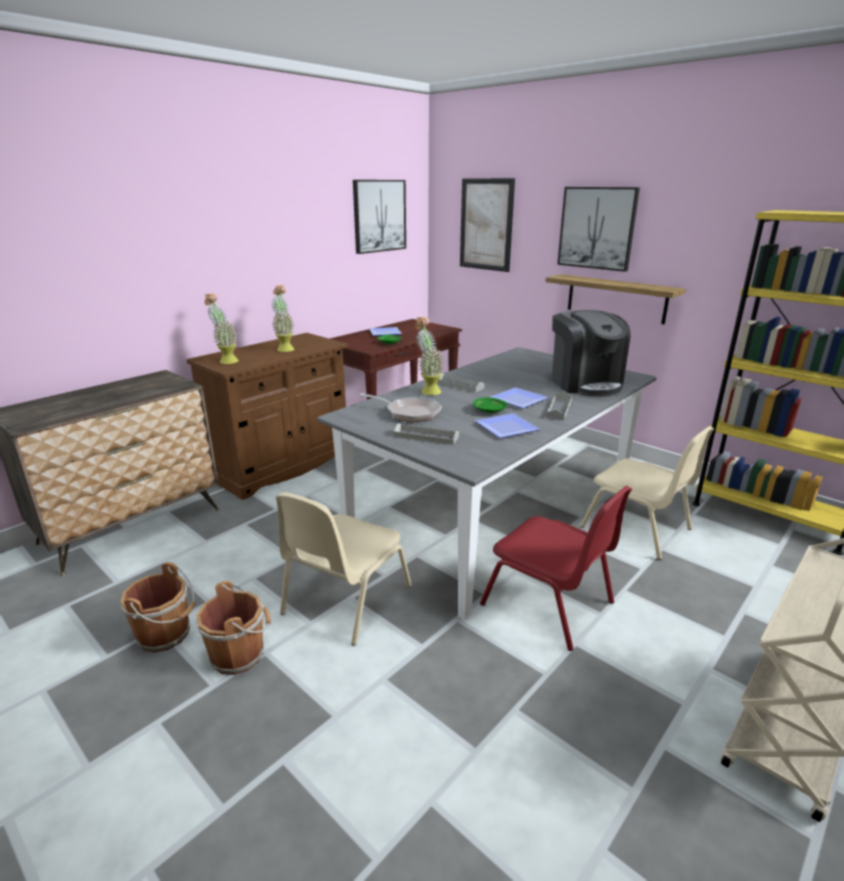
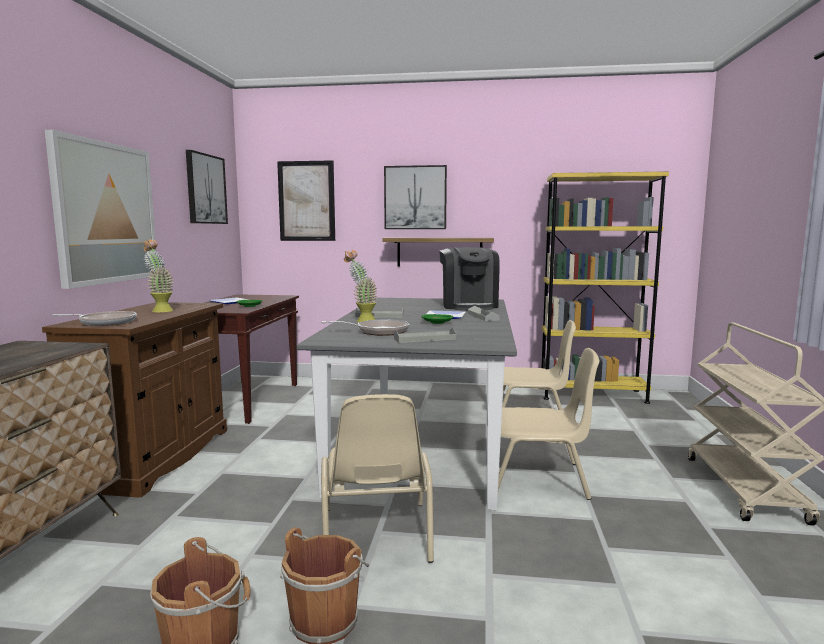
camera: 35 degrees left, 15 degrees down
potted plant [204,293,239,364] -> frying pan [52,311,137,326]
plate [475,413,540,438] -> none
red chair [480,486,632,651] -> beige chair [498,348,599,500]
coffee machine [552,310,631,397] -> coffee machine turned 45 degrees clockwise [439,247,500,311]
none -> picture [45,130,157,289]

